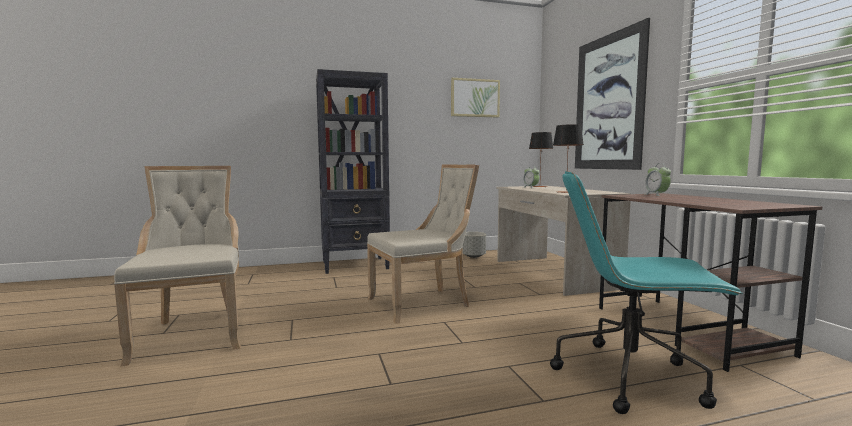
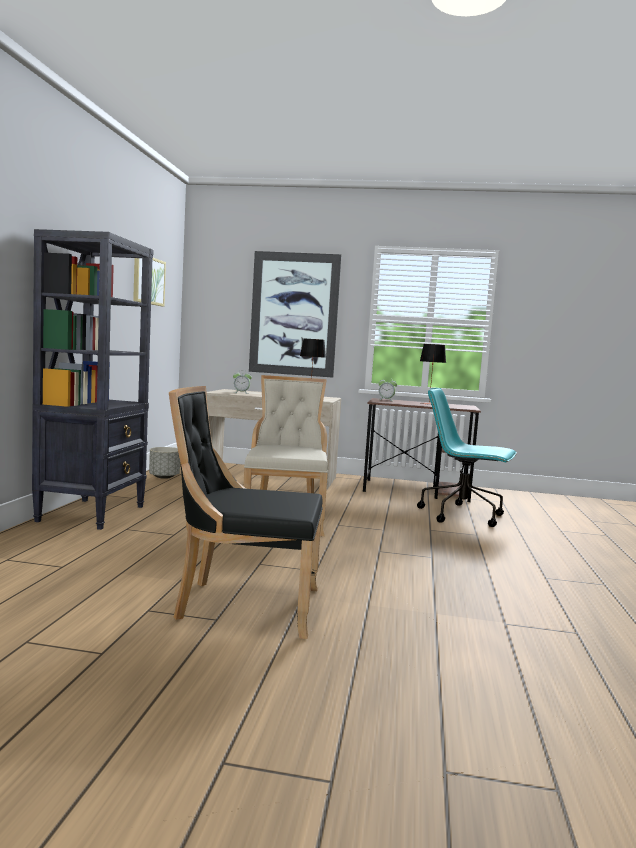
camera: 65 degrees left, 0 degrees up
beige chair [114,166,241,367] -> black chair [169,386,323,639]
table lamp [529,132,553,187] -> table lamp moved to [420,344,446,405]
turquoise office chair [550,171,743,414] -> turquoise office chair turned 75 degrees clockwise [417,388,517,527]

